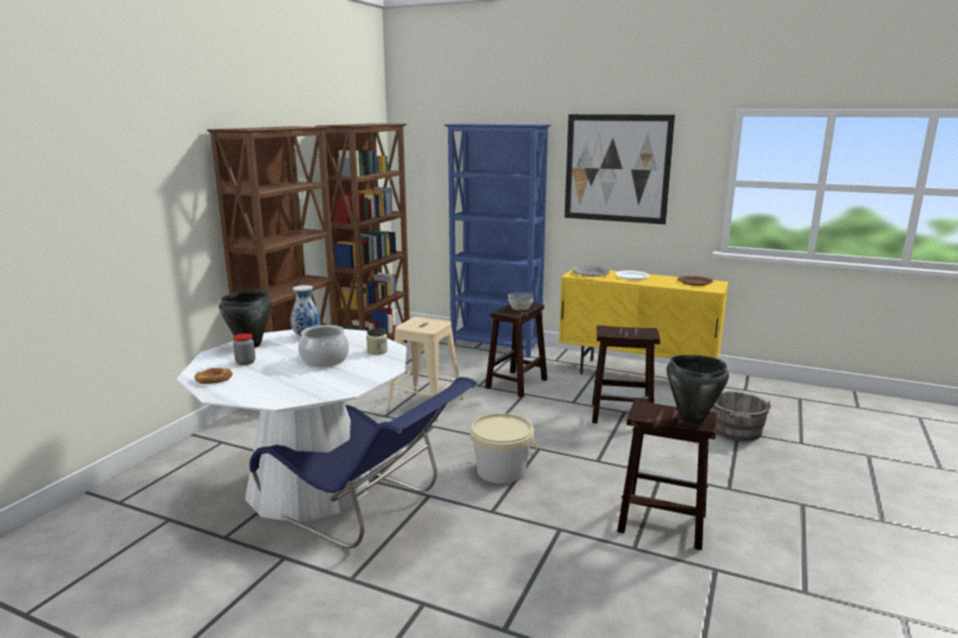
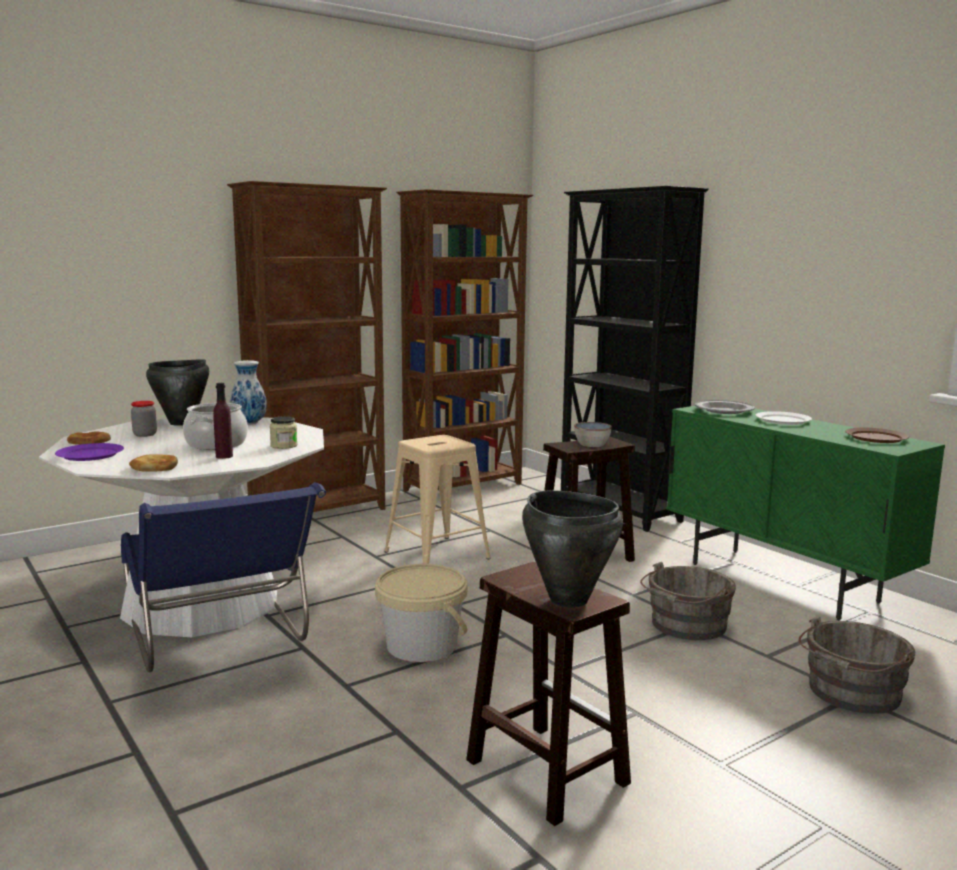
camera: 30 degrees right, 5 degrees down
blue bookcase [444,124,551,358] -> black bookcase [561,186,709,532]
yellow cabinet [559,267,729,374] -> green cabinet [667,406,945,620]
picture [565,114,675,225] -> none
brown stool [592,325,660,423] -> grey bucket [640,562,736,640]
none -> purple plate [55,443,124,461]
none -> bread [129,454,178,472]
none -> purple bottle [213,383,233,459]

